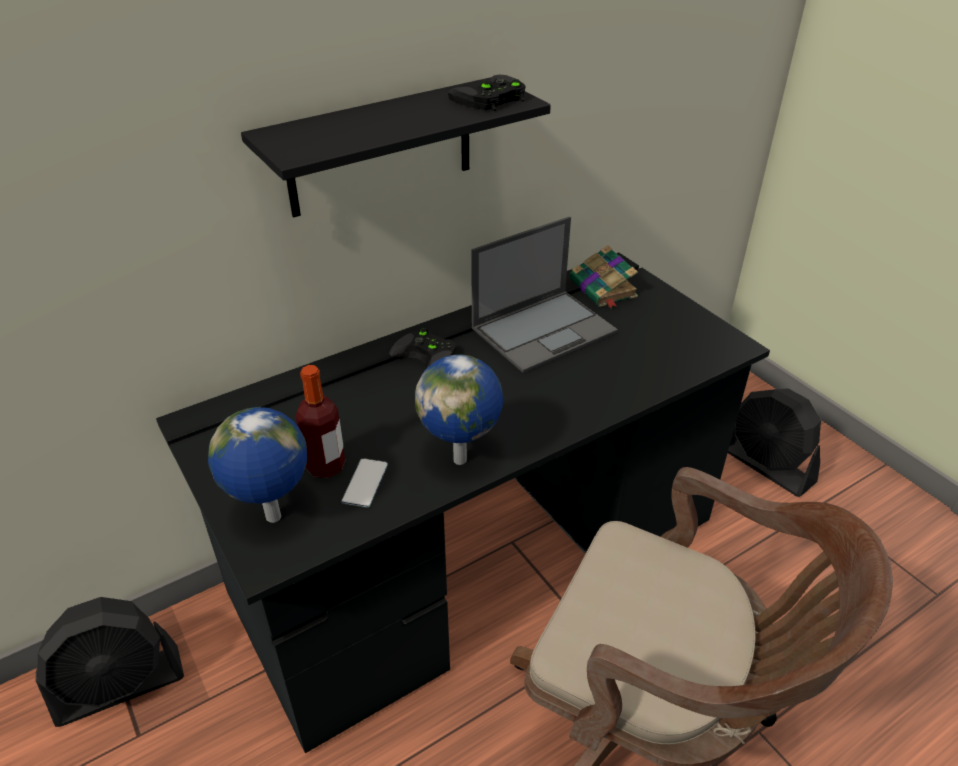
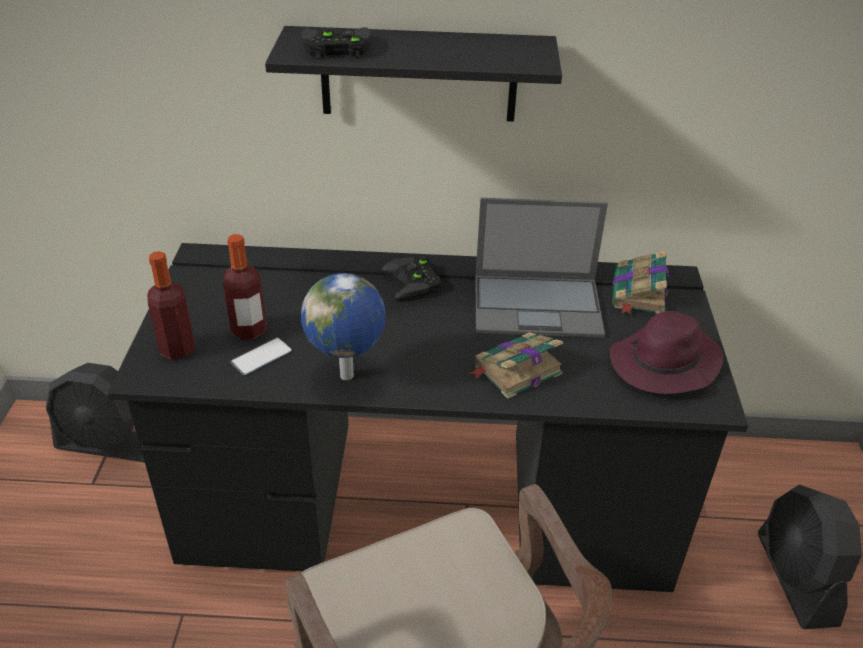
camera: 35 degrees right, 0 degrees up
globe [208,407,307,523] -> bottle [147,251,195,360]
black game controller [448,75,526,111] -> black game controller moved to [302,27,371,59]
none -> book [469,332,563,399]
none -> purple hat [610,311,724,394]

